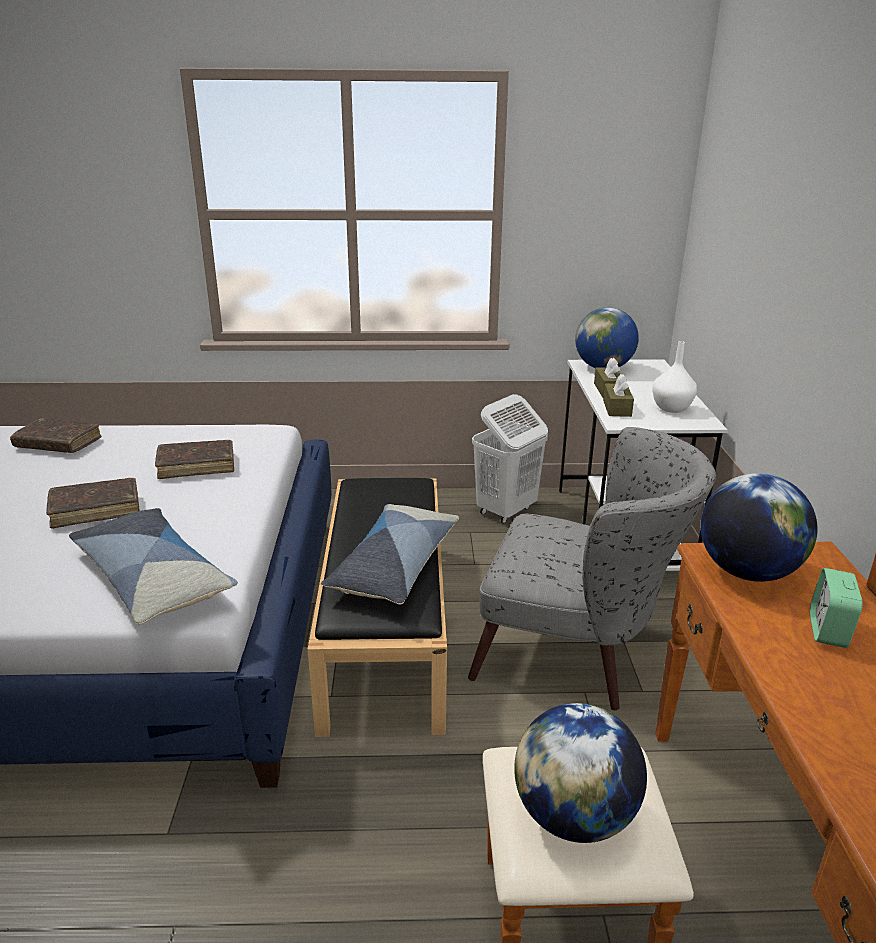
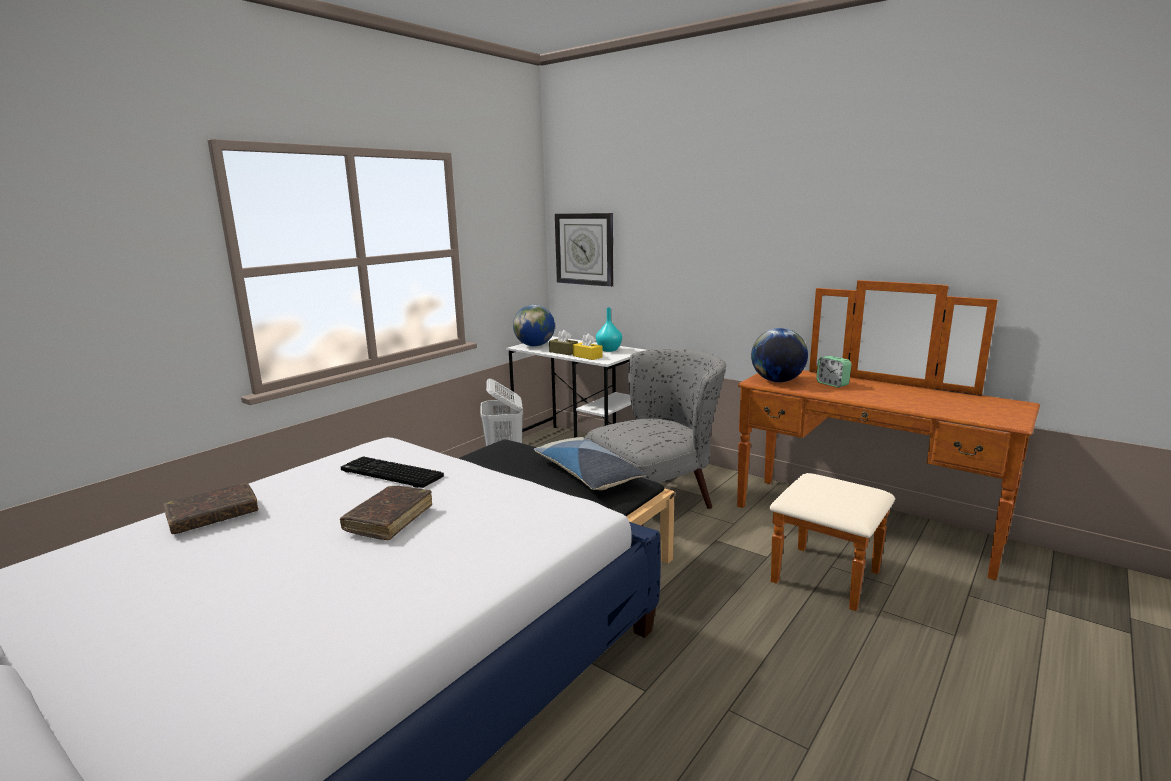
camera: 50 degrees left, 10 degrees down
pillow [69,508,238,624] -> none
brown book [155,440,234,479] -> keyboard [341,456,444,488]
globe [514,703,647,843] -> none
brown tissue box [603,374,634,417] -> yellow tissue box [573,334,603,360]
white vase [652,341,697,413] -> turquoise vase [596,307,622,352]
none -> wall clock [555,213,613,287]

